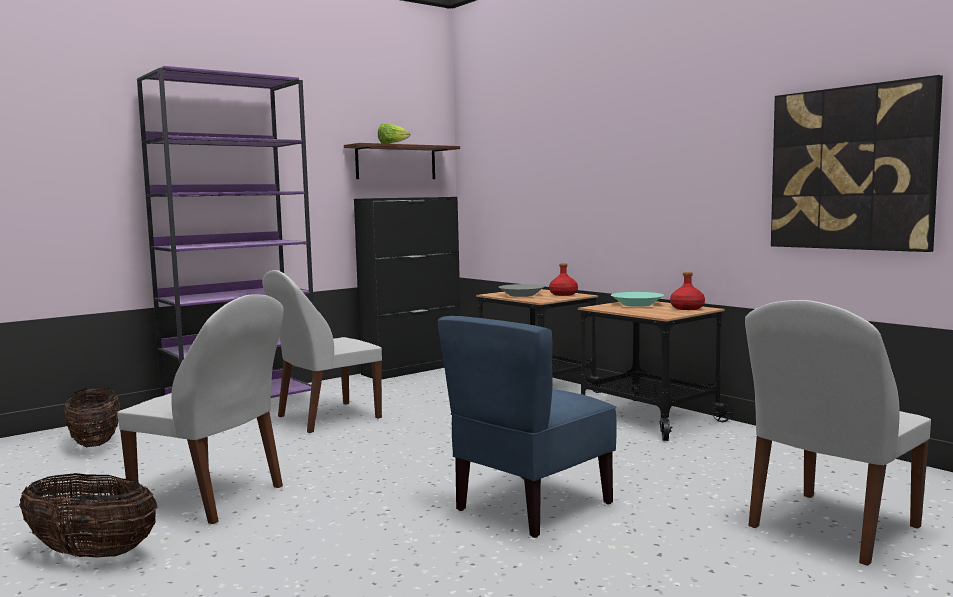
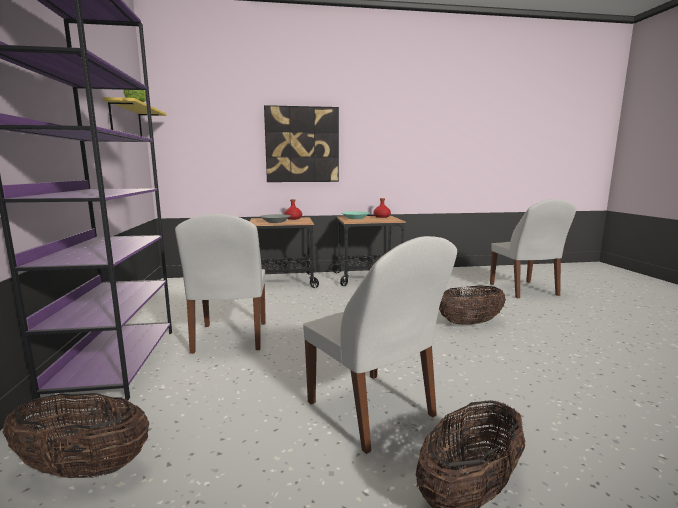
camera: 60 degrees left, 5 degrees up
white chair [117,294,284,524] -> white chair turned 90 degrees clockwise [303,236,457,454]
brown shelf [344,143,460,179] -> yellow shelf [103,97,167,137]
black cabinet [354,197,461,379] -> none
blue chair [438,316,617,538] -> basket [439,285,506,325]
picture [771,75,943,252] -> picture moved to [264,105,339,182]

